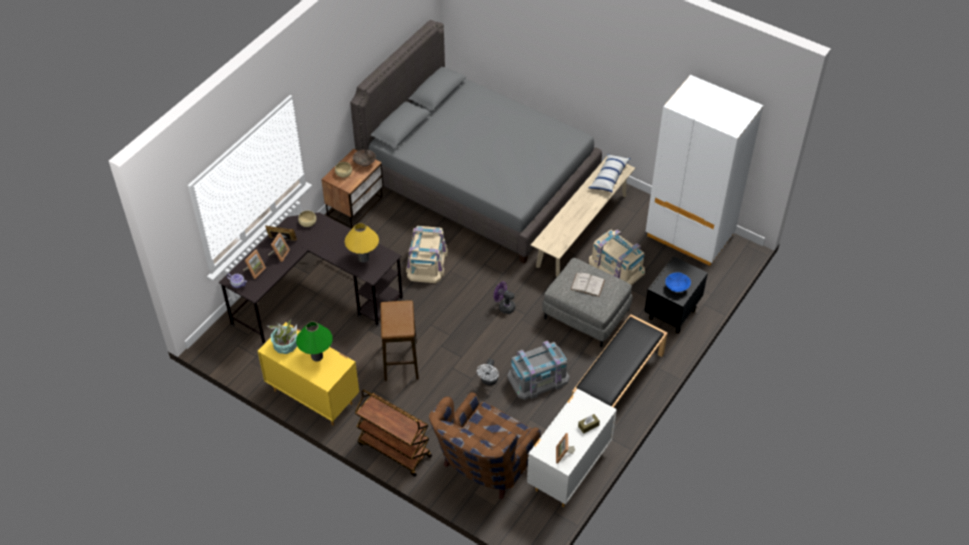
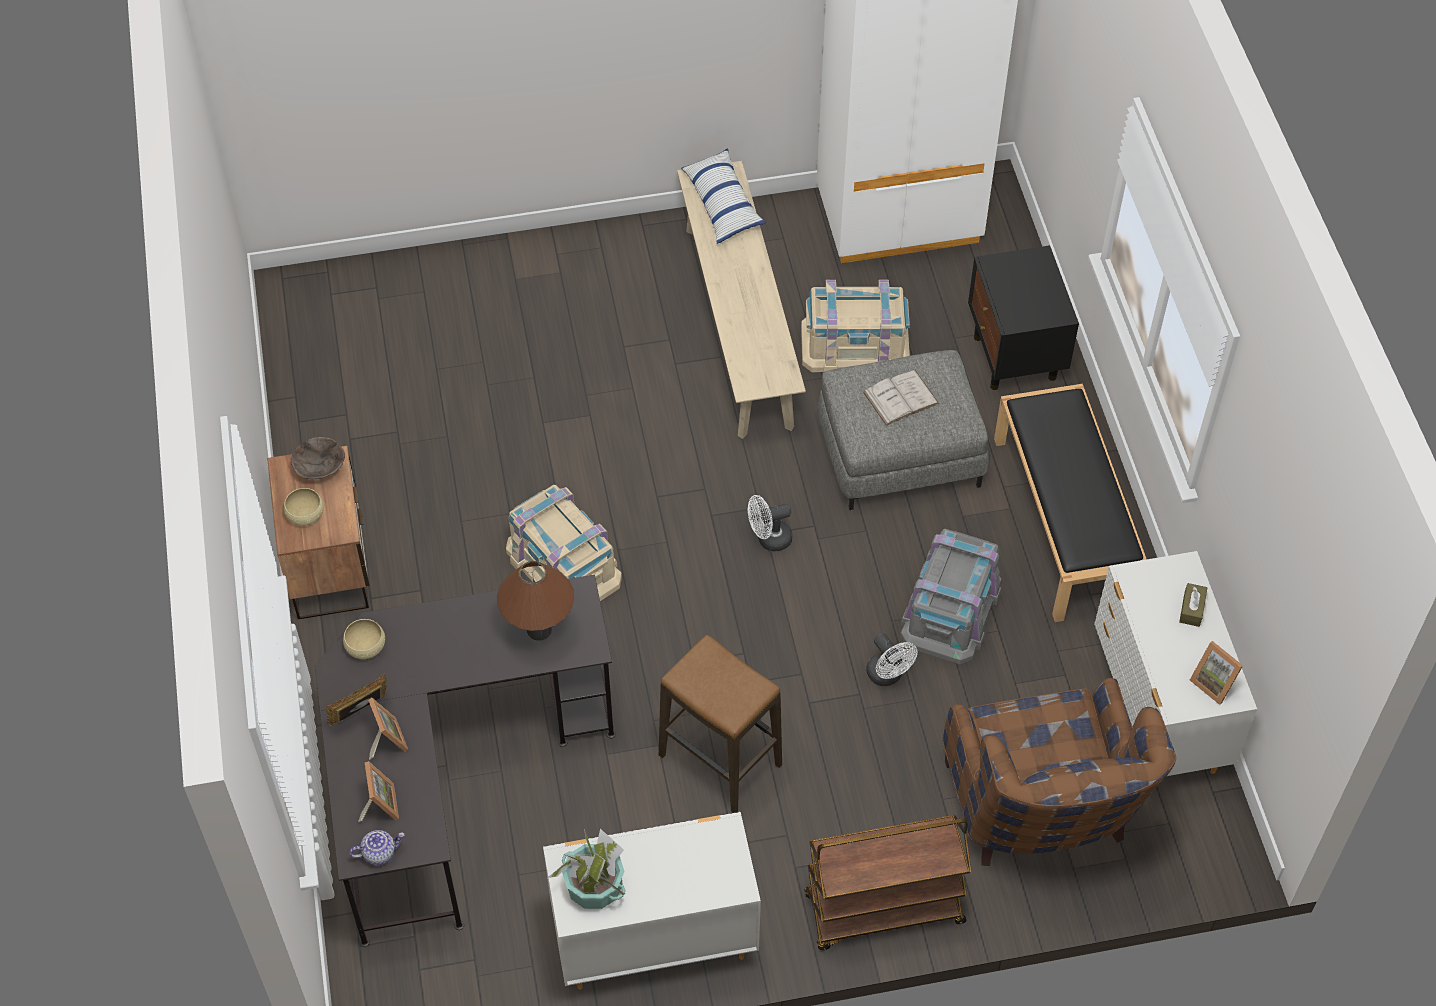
camera: 45 degrees left, 5 degrees up
yellow dresser [258,322,359,426] -> white dresser [543,812,761,990]
green table lamp [296,321,333,361] -> none
yellow table lamp [345,223,379,263] -> brown table lamp [497,561,574,641]
grey bed [350,20,602,264] -> none
purple fan [494,282,515,314] -> white fan [748,495,792,551]
blue bowl [665,273,691,292] -> none

